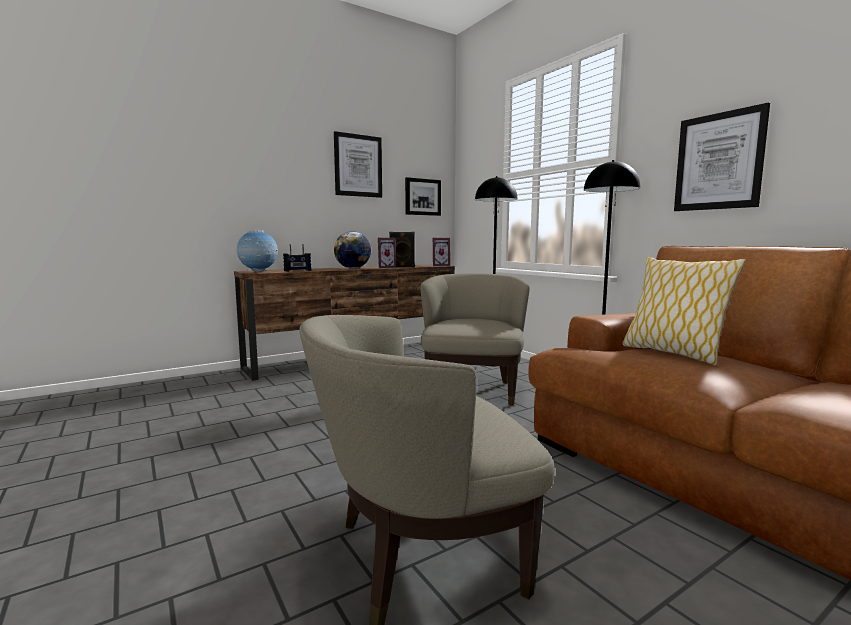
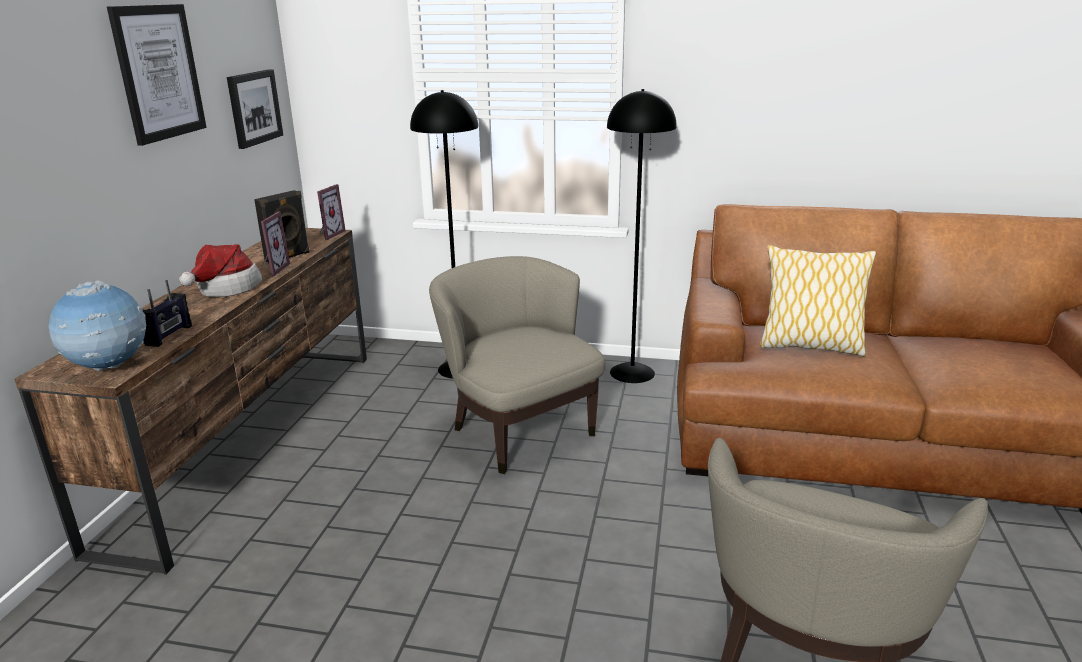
camera: 45 degrees left, 15 degrees up
globe [334,231,371,268] -> hat [179,244,262,297]
picture [674,102,770,211] -> none

